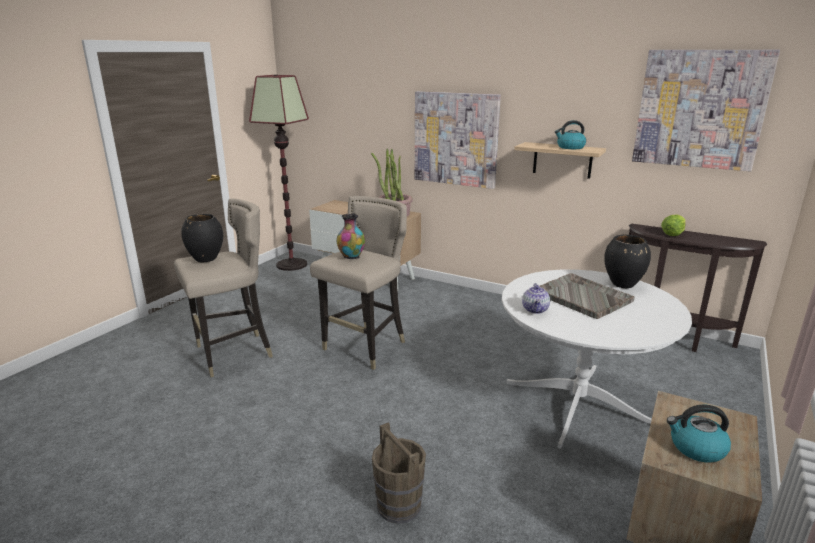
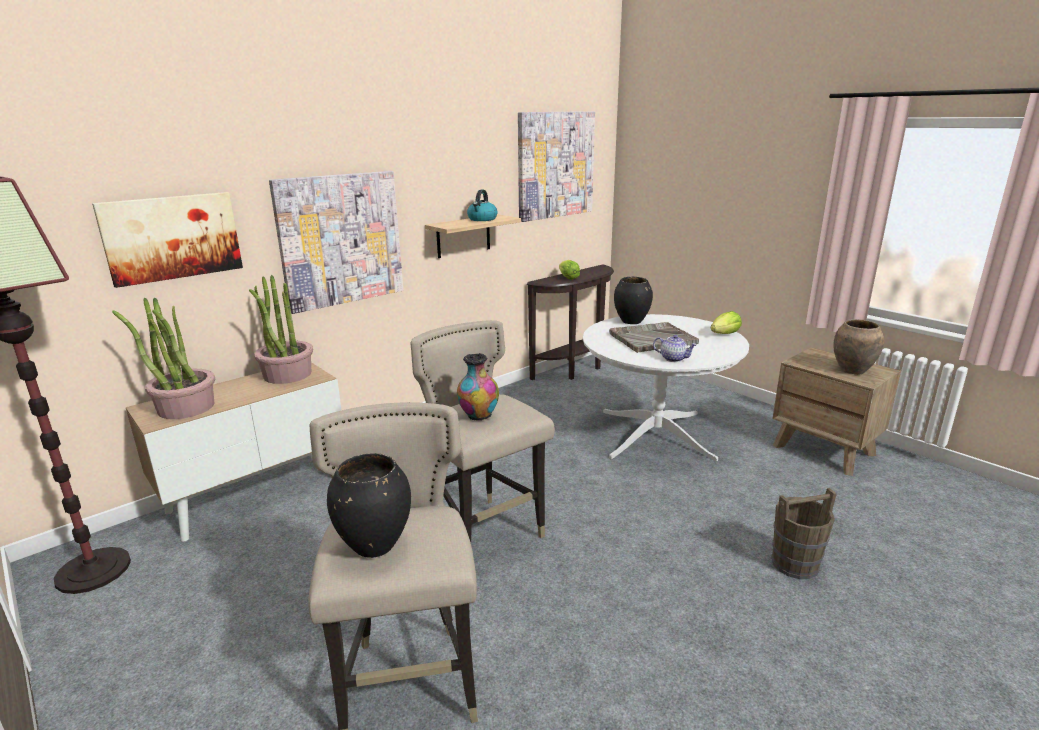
camera: 70 degrees left, 0 degrees up
kettle [667,405,731,463] -> brown vase [833,319,884,375]
none -> picture [92,192,243,288]
none -> potted plant [112,298,215,419]
none -> lettuce [711,311,742,334]

